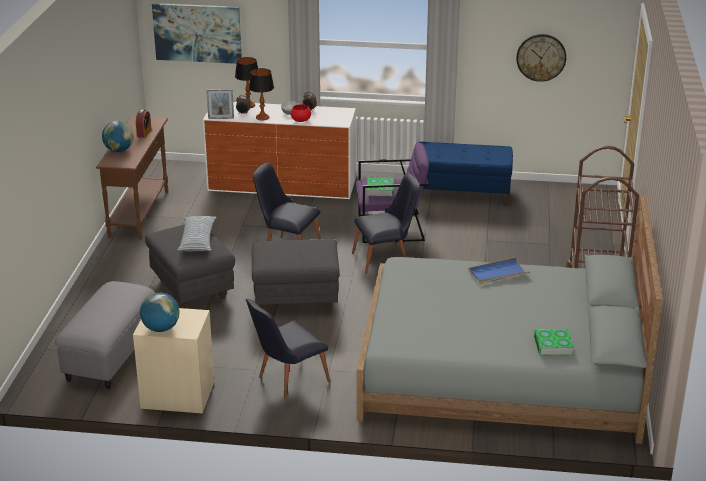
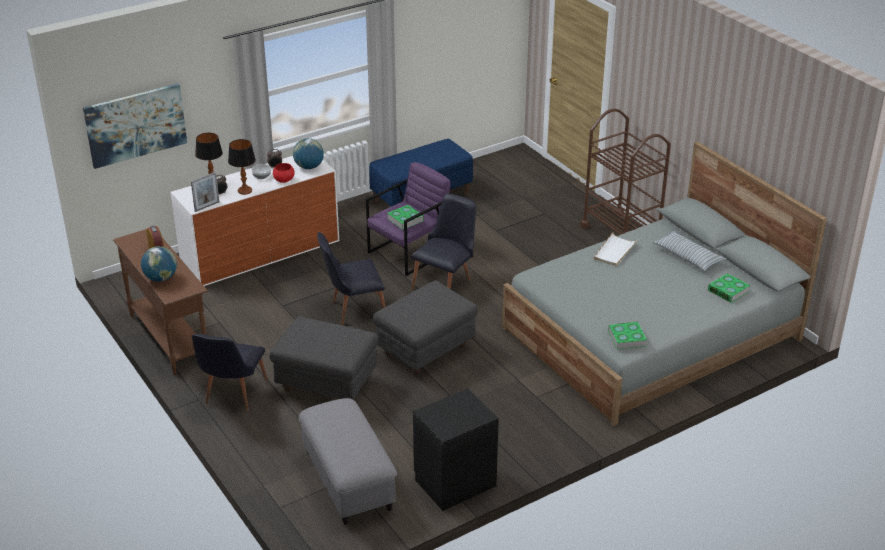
camera: 40 degrees left, 5 degrees up
beige nightstand [133,308,214,414] -> black nightstand [413,389,499,511]
globe [140,293,180,332] -> globe moved to [293,138,324,169]
pillow [177,216,217,252] -> pillow moved to [652,231,726,271]
black chair [246,299,330,400] -> black chair moved to [192,334,268,411]
blue tray [469,257,530,284] -> white tray [594,232,638,266]
wall clock [516,34,566,82] -> none
none -> book [608,322,647,350]

